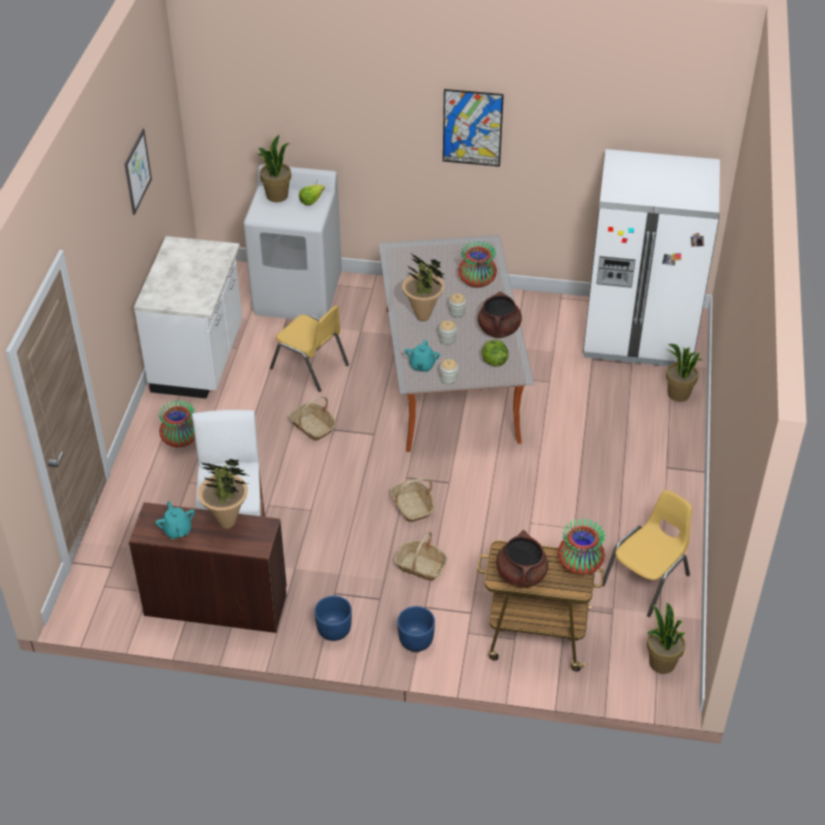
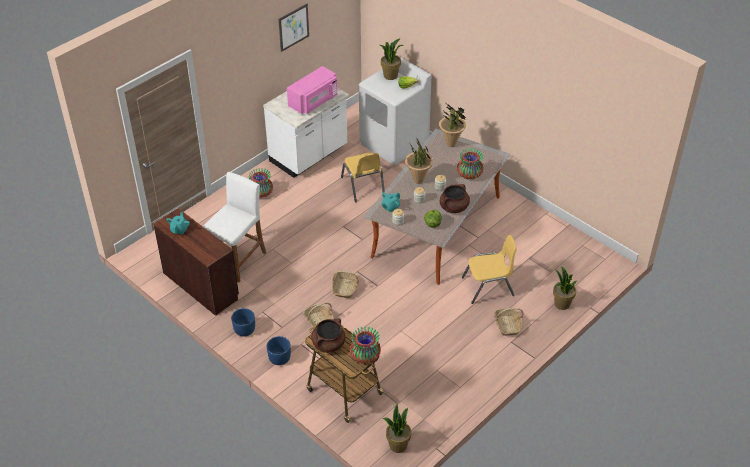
camera: 35 degrees right, 0 degrees up
potted plant [198,459,248,529] -> potted plant moved to [439,104,466,147]
basket [289,396,336,441] -> basket moved to [494,308,523,336]
picture [443,89,504,167] -> none
white fridge [583,149,720,366] -> none
yellow chair [602,490,692,617] -> yellow chair moved to [462,235,517,304]
none -> pink microwave [287,66,337,114]

